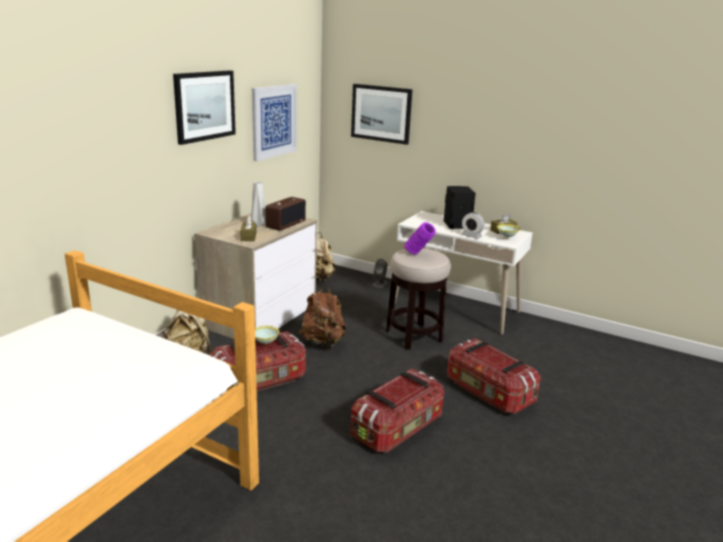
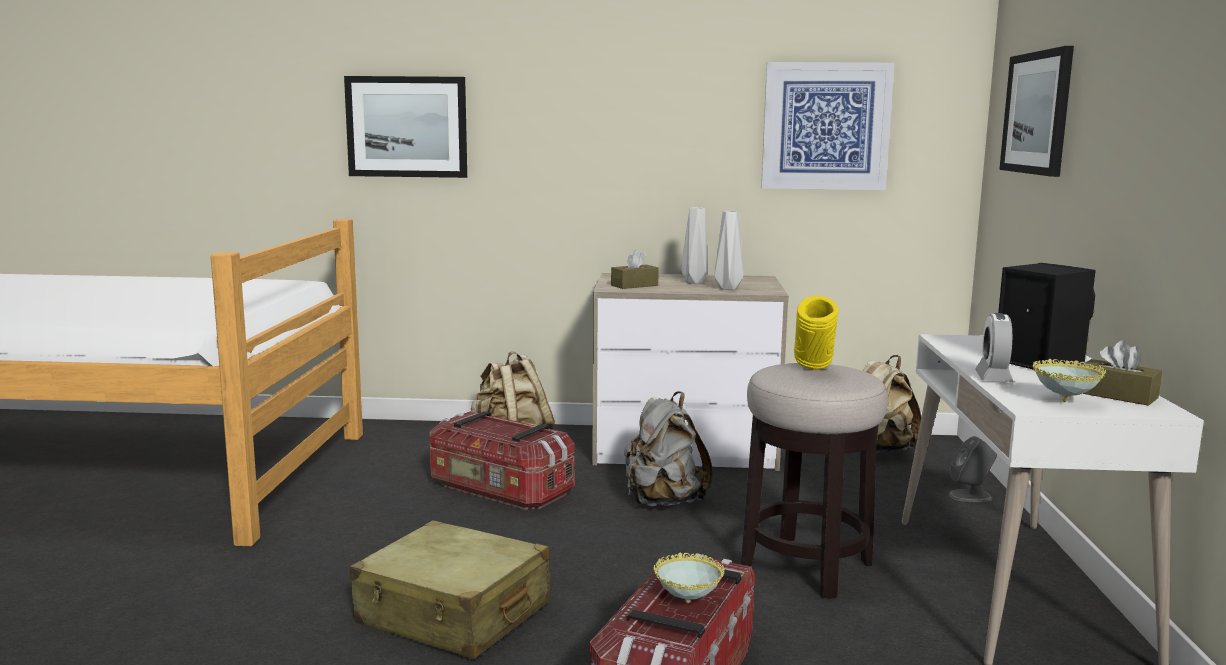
camera: 65 degrees right, 10 degrees down
picture [173,70,236,145] -> picture moved to [344,76,467,178]
bowl [255,325,280,345] -> bowl moved to [653,553,725,604]
radio [266,197,306,231] -> grey vase [714,211,743,290]
brown backpack [298,286,346,349] -> grey backpack [624,391,713,507]
storage box [350,369,444,452] -> beige suitcase [350,520,550,659]
purple vase [405,222,436,254] -> yellow vase [794,296,838,370]

